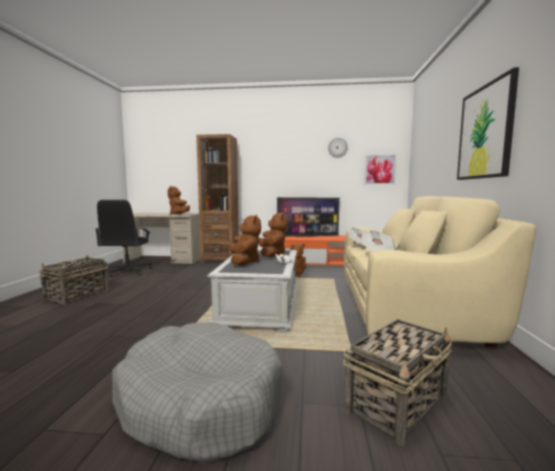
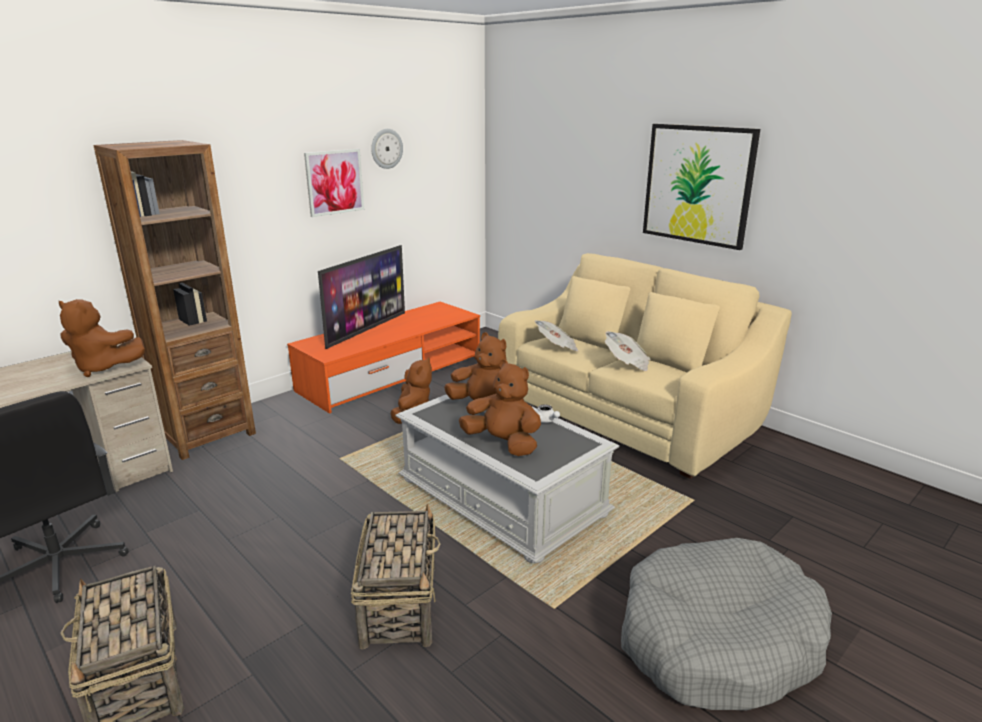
camera: 50 degrees left, 15 degrees up
basket [343,319,452,446] -> basket moved to [351,504,441,649]
picture [364,154,397,185] -> picture moved to [304,149,364,217]

